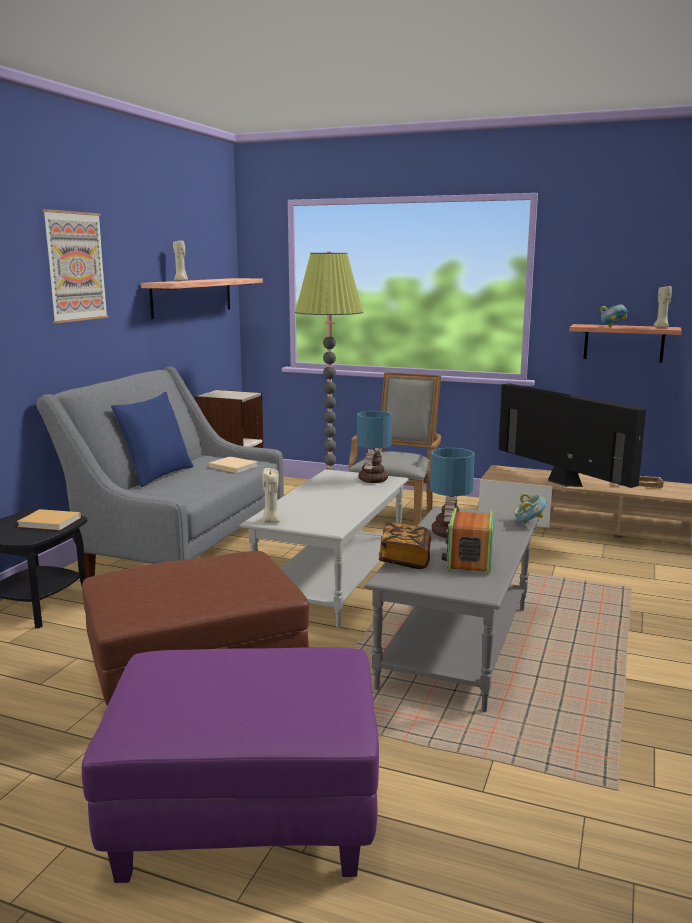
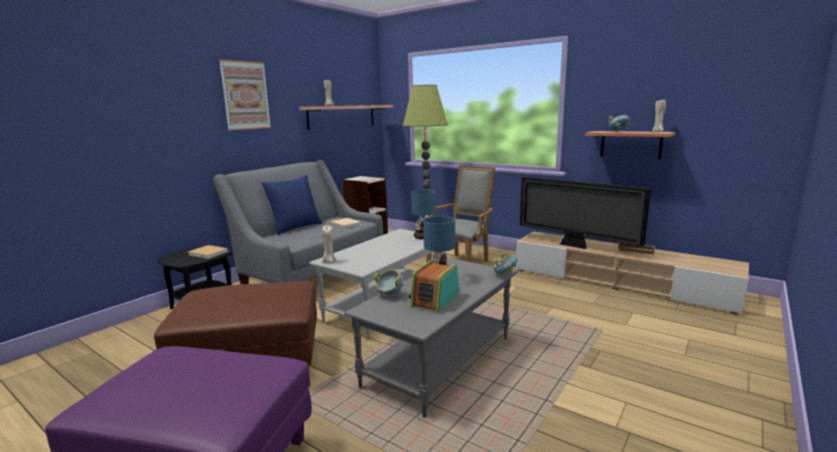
camera: 15 degrees right, 0 degrees up
book [379,523,431,569] -> bowl [374,269,404,297]
television [498,383,646,488] -> television turned 150 degrees clockwise [520,177,651,249]

